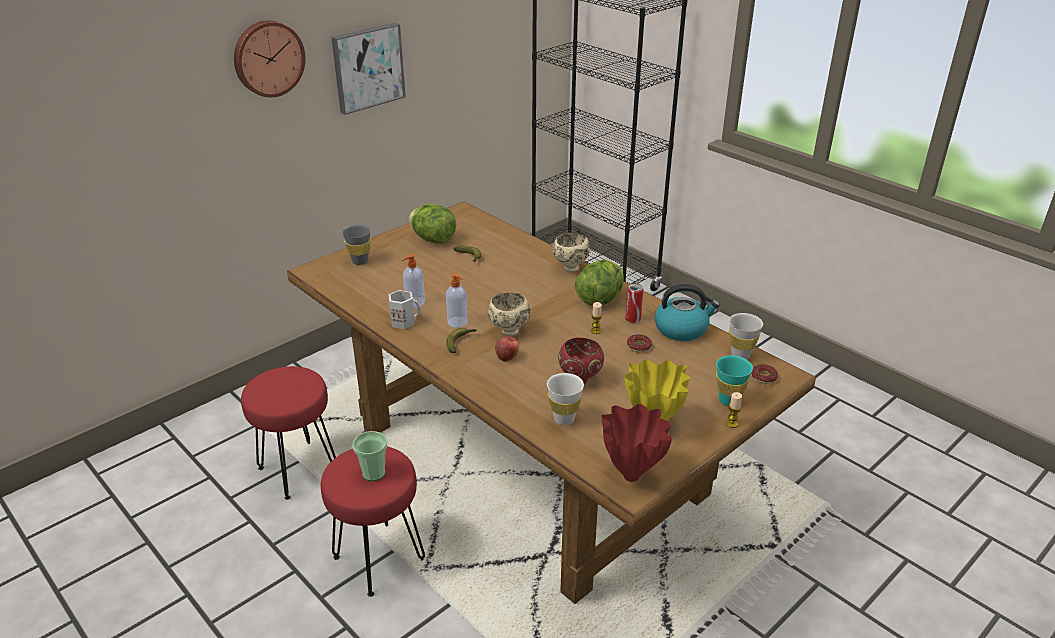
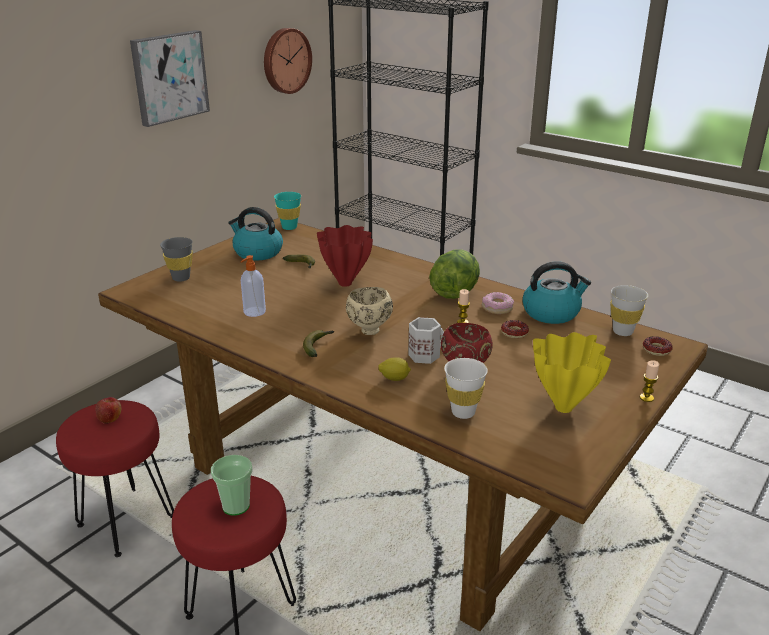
camera: 10 degrees left, 5 degrees down
wall clock [234,20,305,98] -> wall clock moved to [264,28,312,94]
white mug [389,290,421,329] -> white mug moved to [408,317,444,364]
lettuce [409,204,456,244] -> kettle [228,207,283,261]
soap dispenser [446,273,468,328] -> none
apple [495,337,519,361] -> apple moved to [95,397,121,424]
beige bowl [553,233,590,272] -> none
red vase [602,404,672,482] -> red vase moved to [317,225,373,287]
can [625,283,643,323] -> donut [482,292,514,314]
turquoise cup [716,355,753,406] -> turquoise cup moved to [274,192,301,230]
none -> lemon [379,357,411,381]

